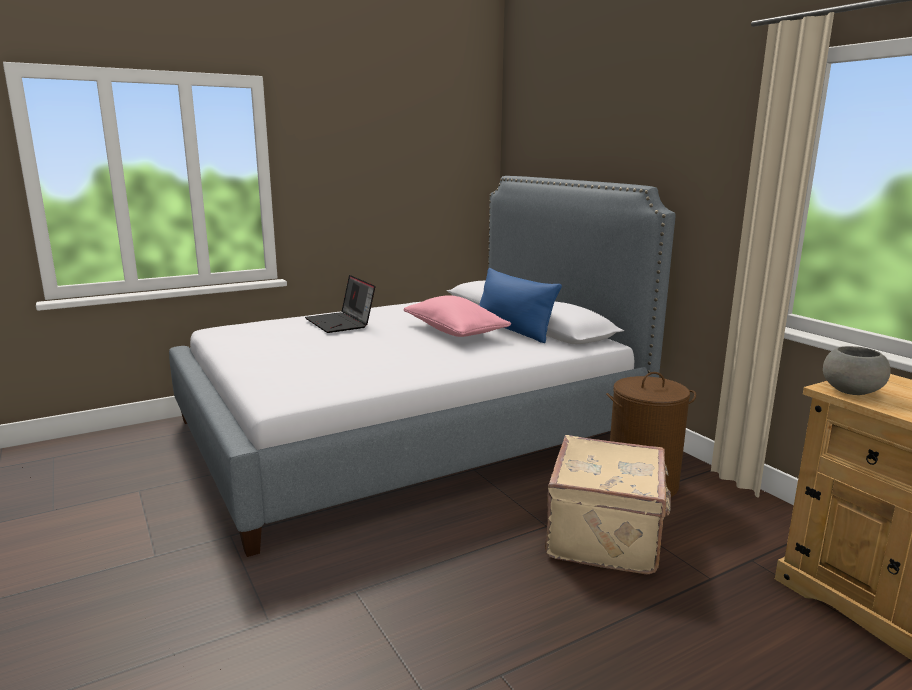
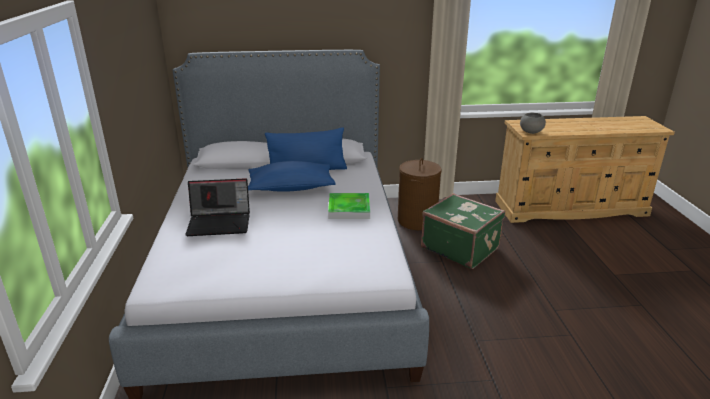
camera: 65 degrees left, 10 degrees up
pink pillow [404,295,511,337] -> blue pillow [248,161,336,192]
beige suitcase [545,435,671,575] -> green suitcase [421,193,505,269]
none -> tray [328,193,370,219]

